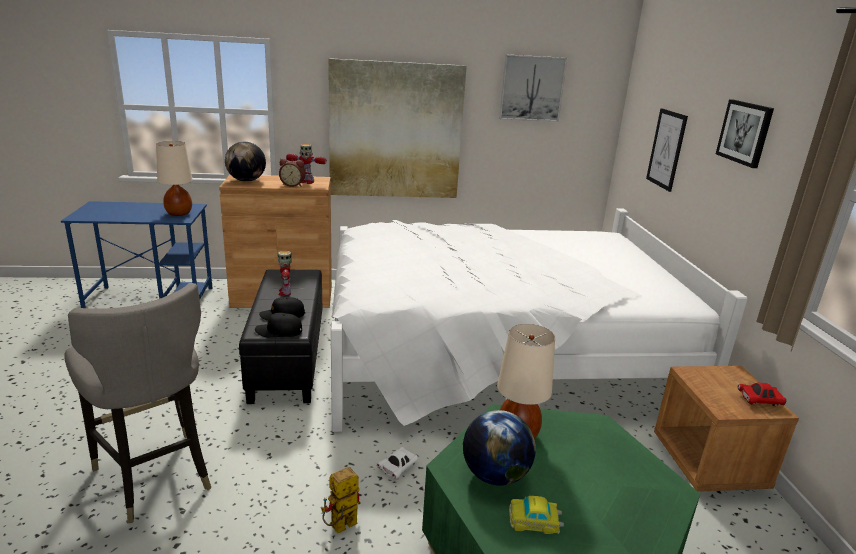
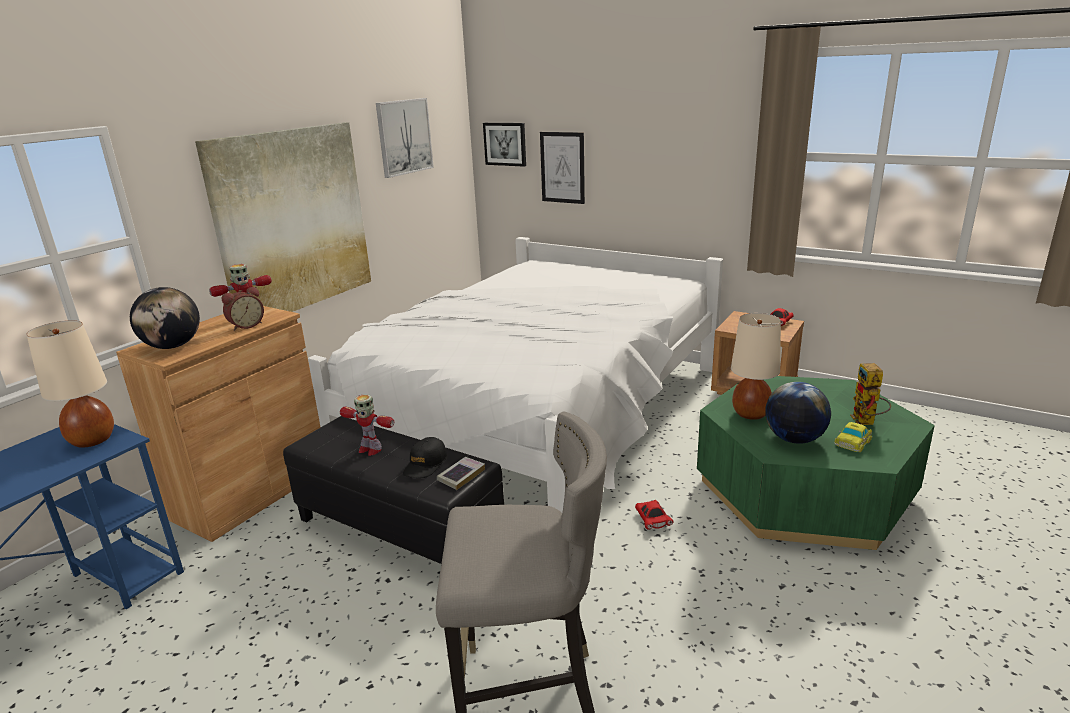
camera: 50 degrees left, 0 degrees up
black cap [255,313,302,337] -> book [437,457,485,490]
toy robot [321,467,361,534] -> toy robot moved to [850,363,891,425]
white toy car [377,447,418,479] -> red toy car [635,500,673,530]
picture [716,99,774,168] -> picture moved to [483,123,526,167]

